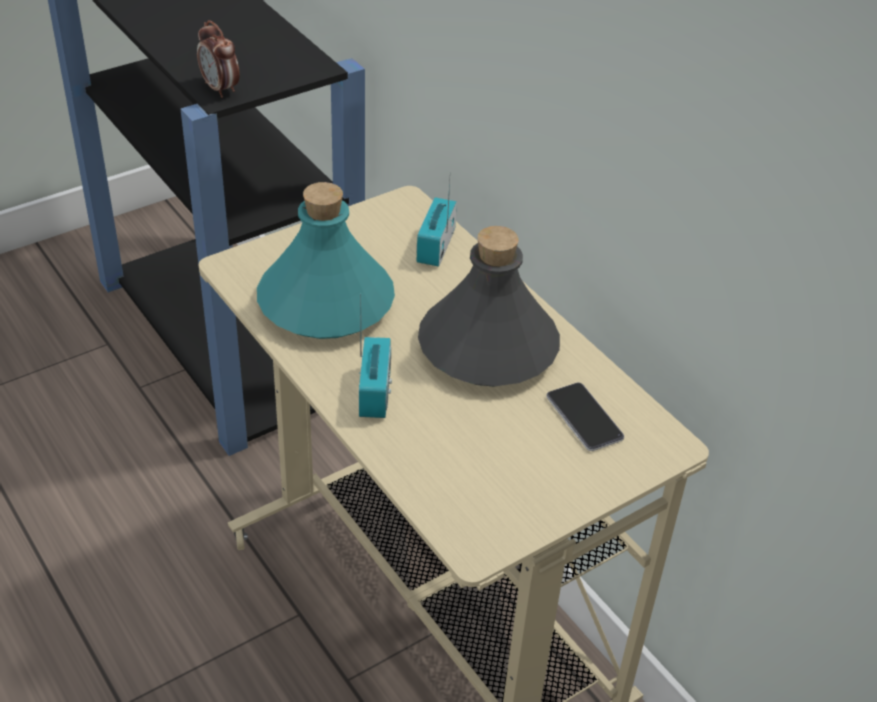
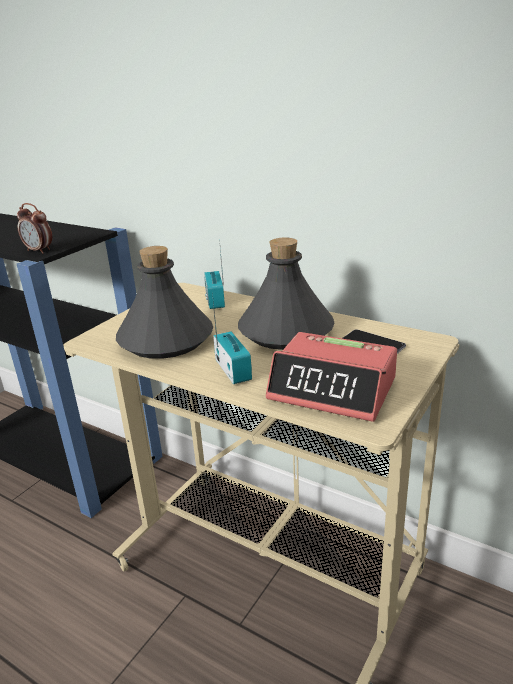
camera: 20 degrees left, 15 degrees down
turquoise bottle [257,182,395,339] -> grey bottle [116,246,213,359]
none -> alarm clock [266,332,397,422]

